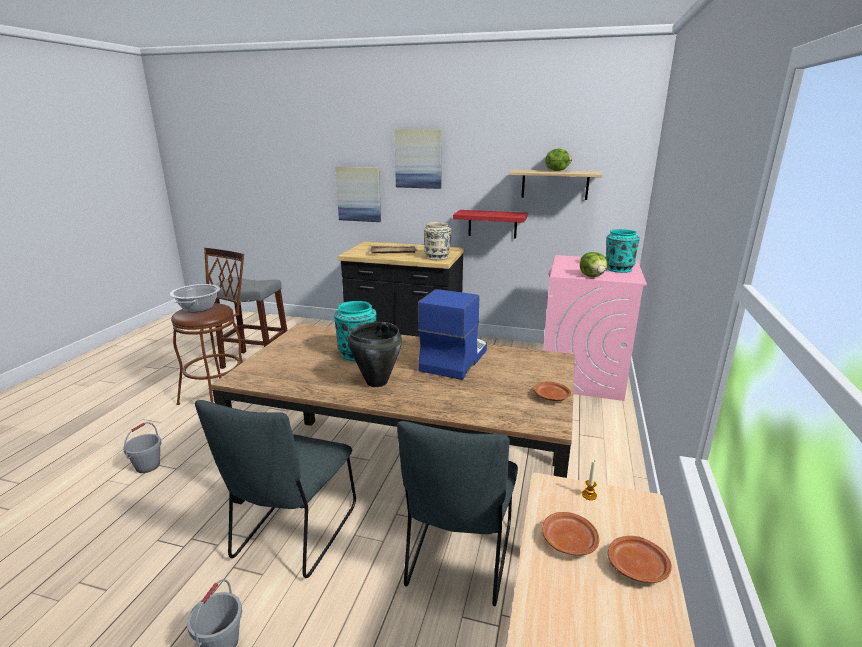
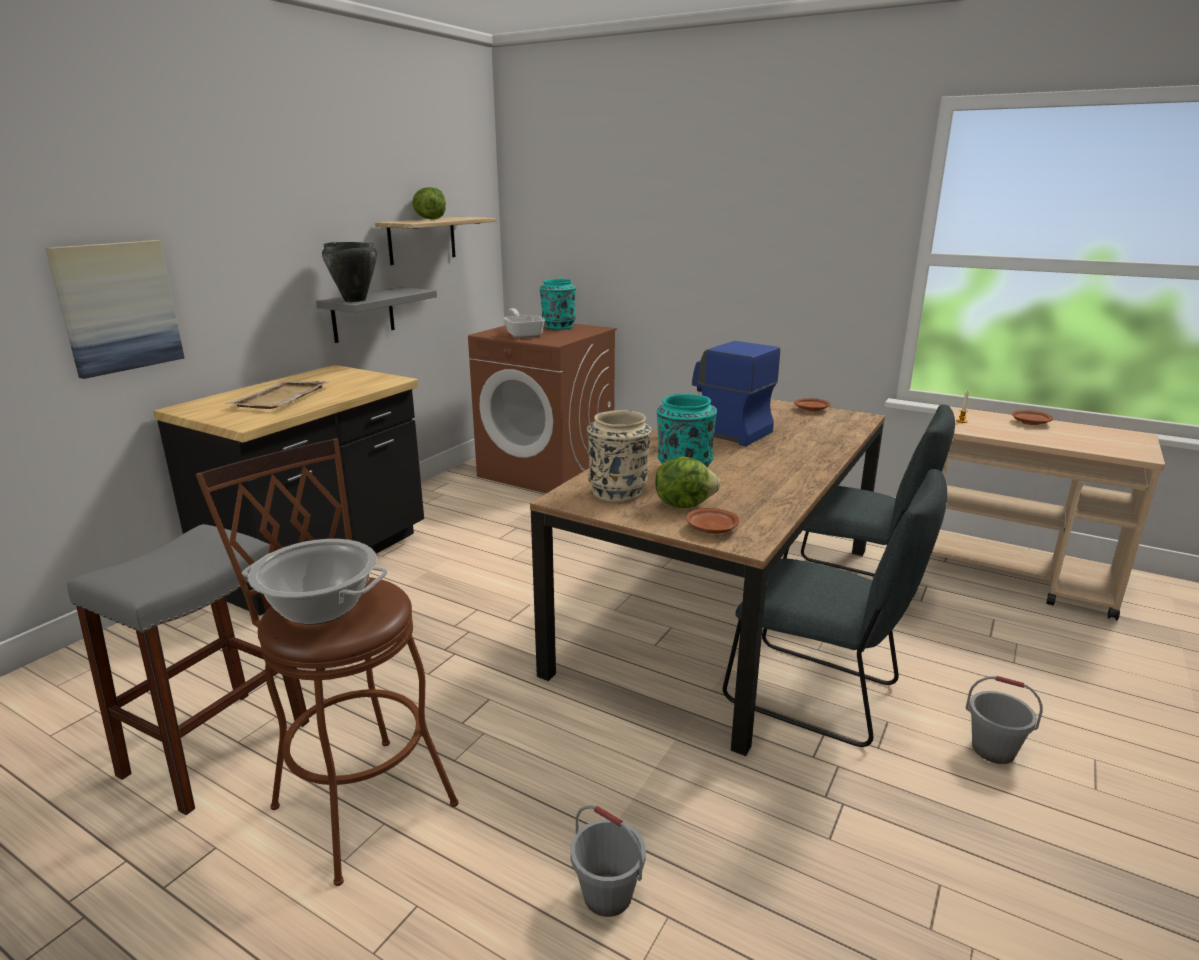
camera: 75 degrees left, 0 degrees up
black cooking pot [348,322,402,387] -> black cooking pot moved to [322,242,377,302]
picture [394,129,442,189] -> none
beige vase [424,222,451,260] -> beige vase moved to [587,410,651,502]
red shelf [453,210,528,239] -> grey shelf [316,287,437,343]
brown plate [542,512,599,555] -> brown plate moved to [686,508,739,534]
pink washing machine [543,255,647,401] -> brown washing machine [468,322,617,493]
lettuce [580,252,608,277] -> lettuce moved to [655,456,720,508]
none -> frying pan [504,308,545,338]

